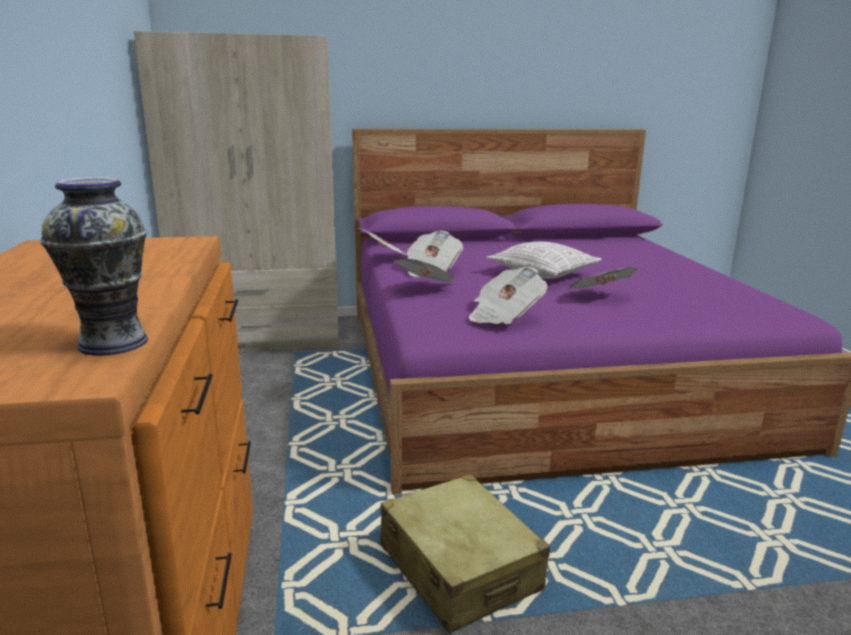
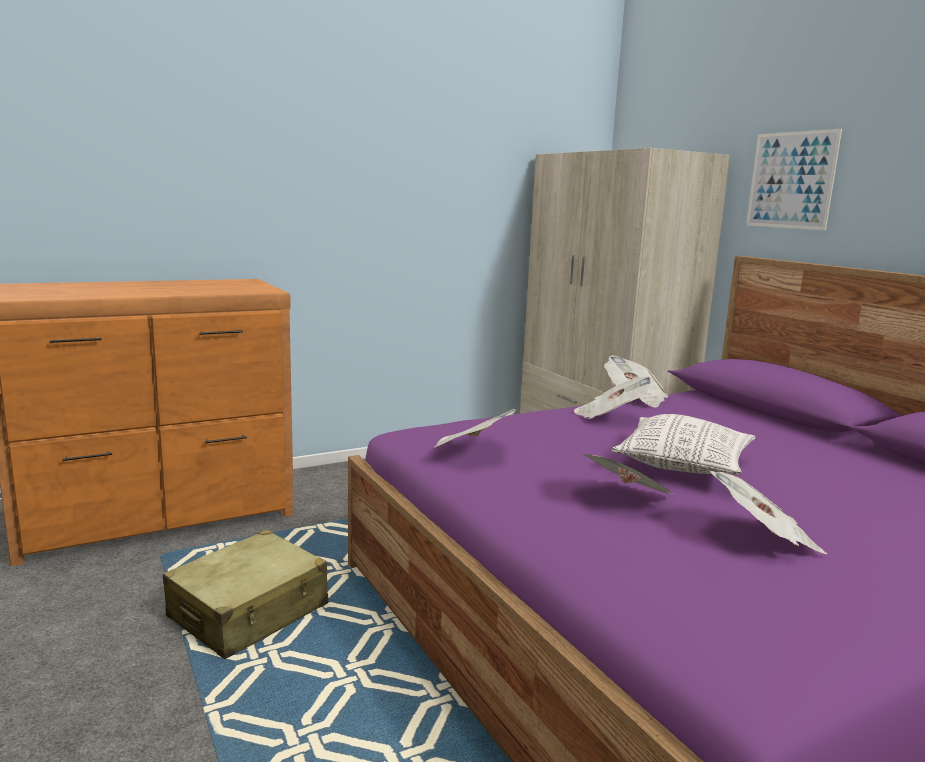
camera: 70 degrees right, 5 degrees down
vase [41,177,148,356] -> none
newspaper [393,259,455,282] -> newspaper moved to [710,471,828,554]
none -> picture [746,129,842,230]

